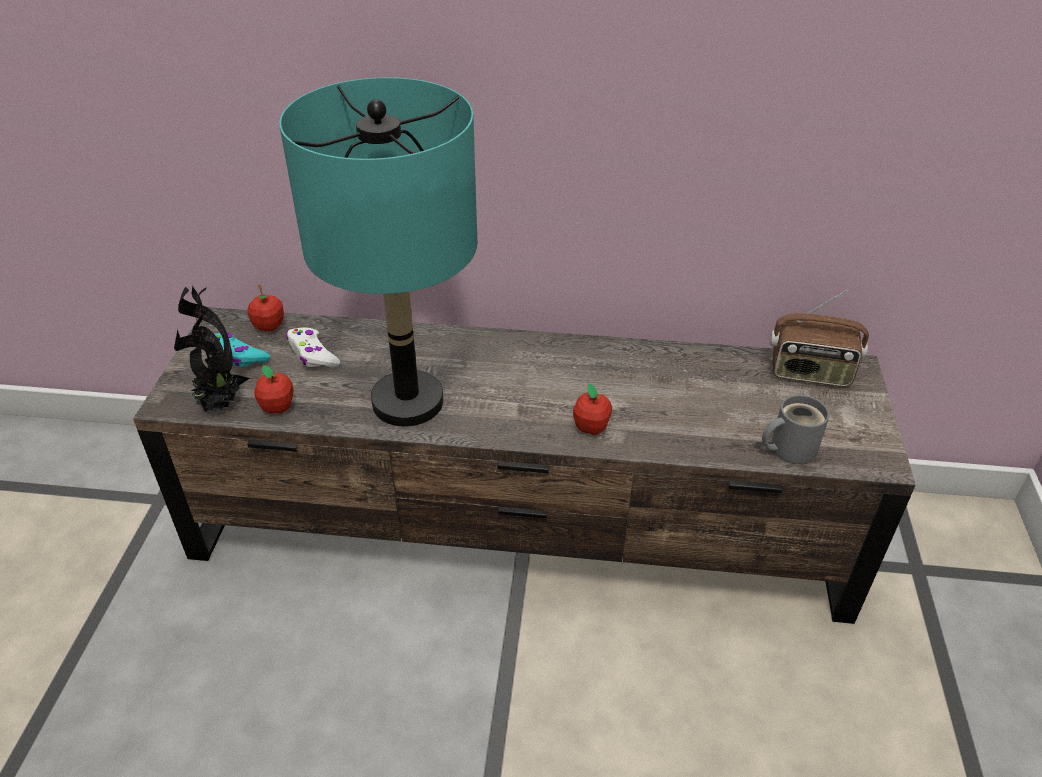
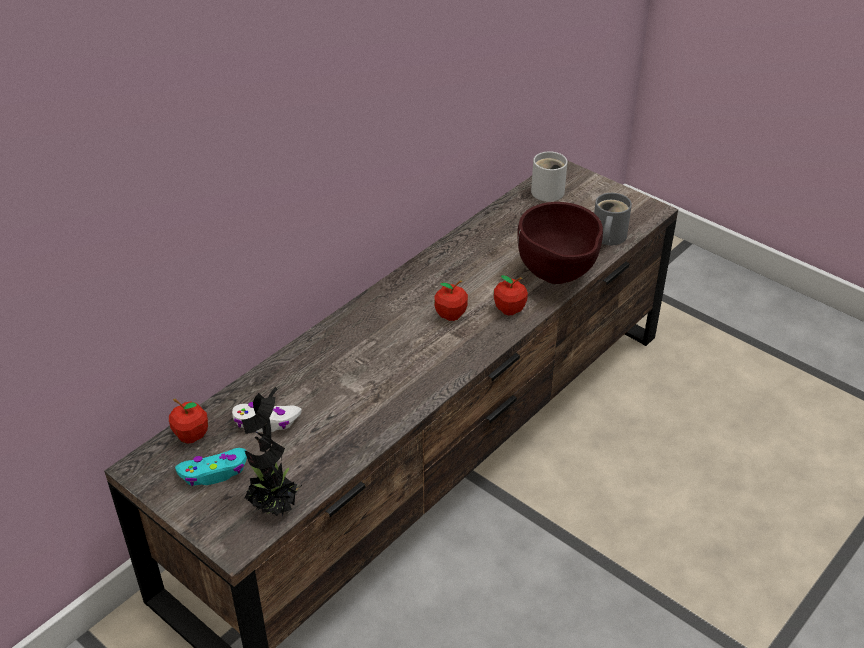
camera: 55 degrees left, 0 degrees up
apple [254,365,293,414] -> apple moved to [434,280,468,321]
turquoise table lamp [279,77,477,427] -> none
radio [769,290,869,387] -> white mug [531,151,568,202]
none -> brown bowl [517,202,603,284]

